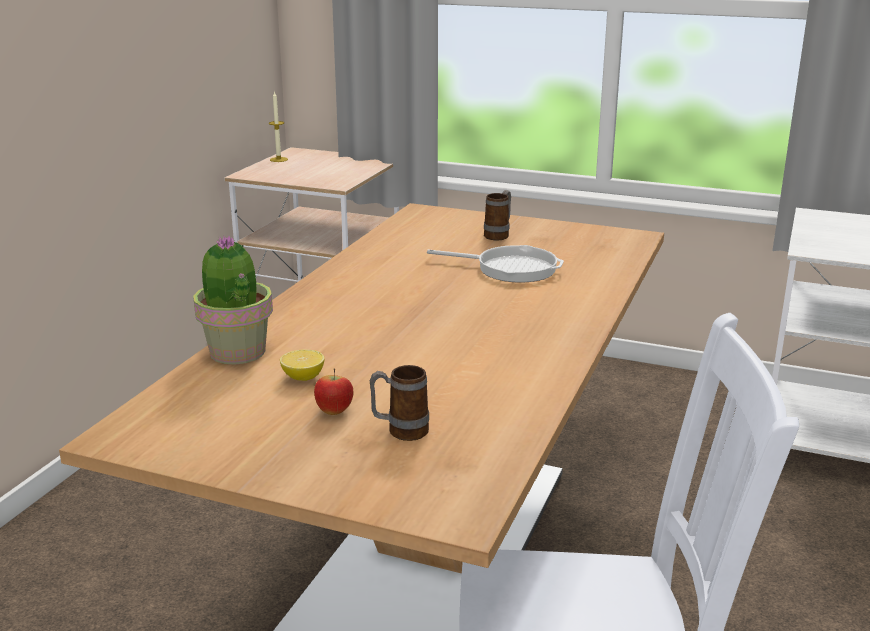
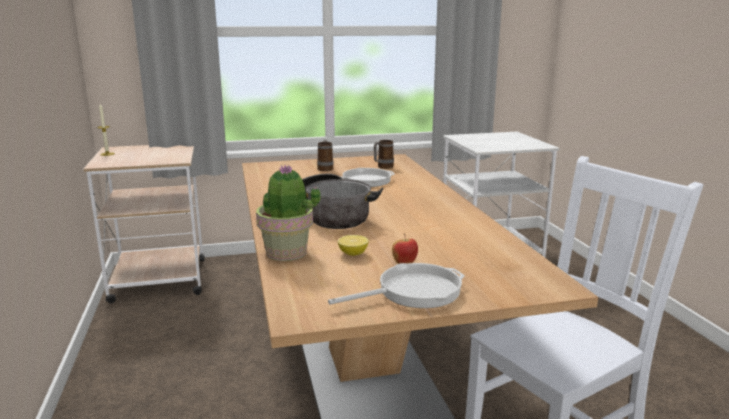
camera: 35 degrees left, 5 degrees down
mug [370,365,429,441] -> mug moved to [374,140,394,169]
none -> cooking pot [302,174,383,229]
none -> frying pan [328,263,465,308]

